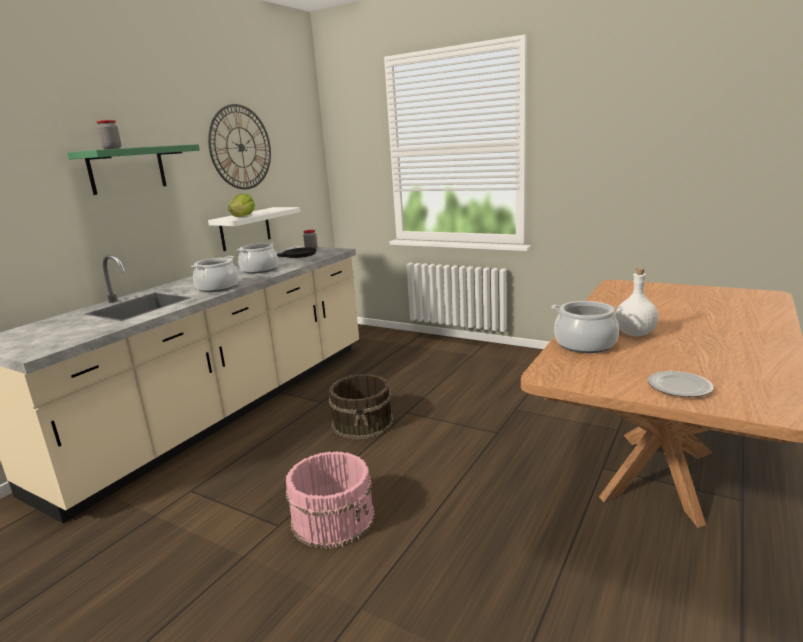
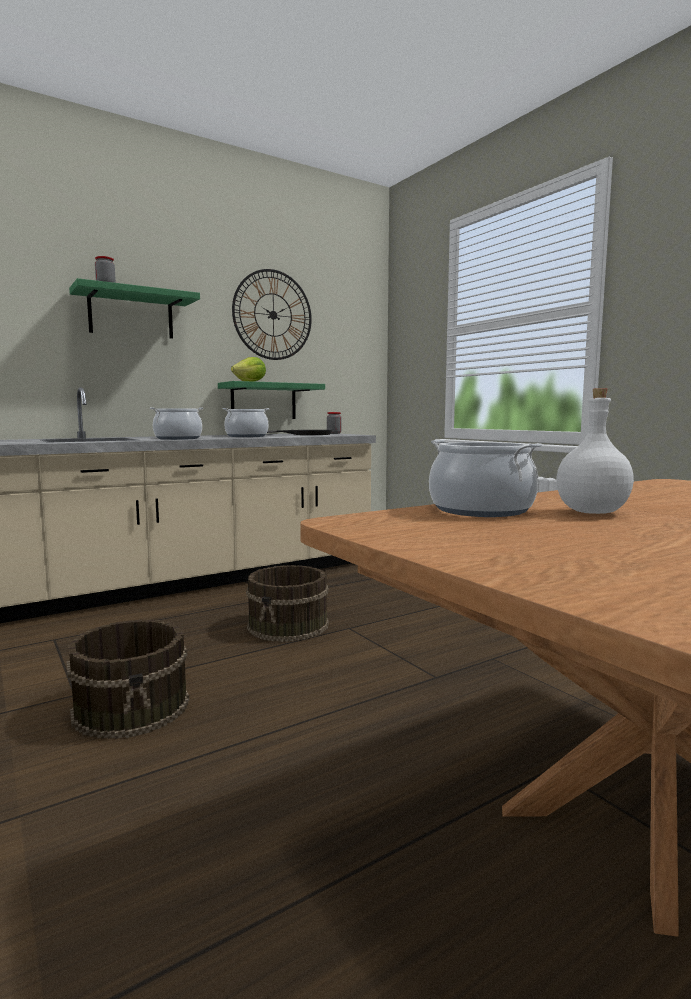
camera: 25 degrees right, 10 degrees down
white shelf [208,207,300,251] -> green shelf [218,381,325,419]
pink bucket [286,451,375,549] -> brown bucket [67,619,189,739]
plate [648,371,713,397] -> none

